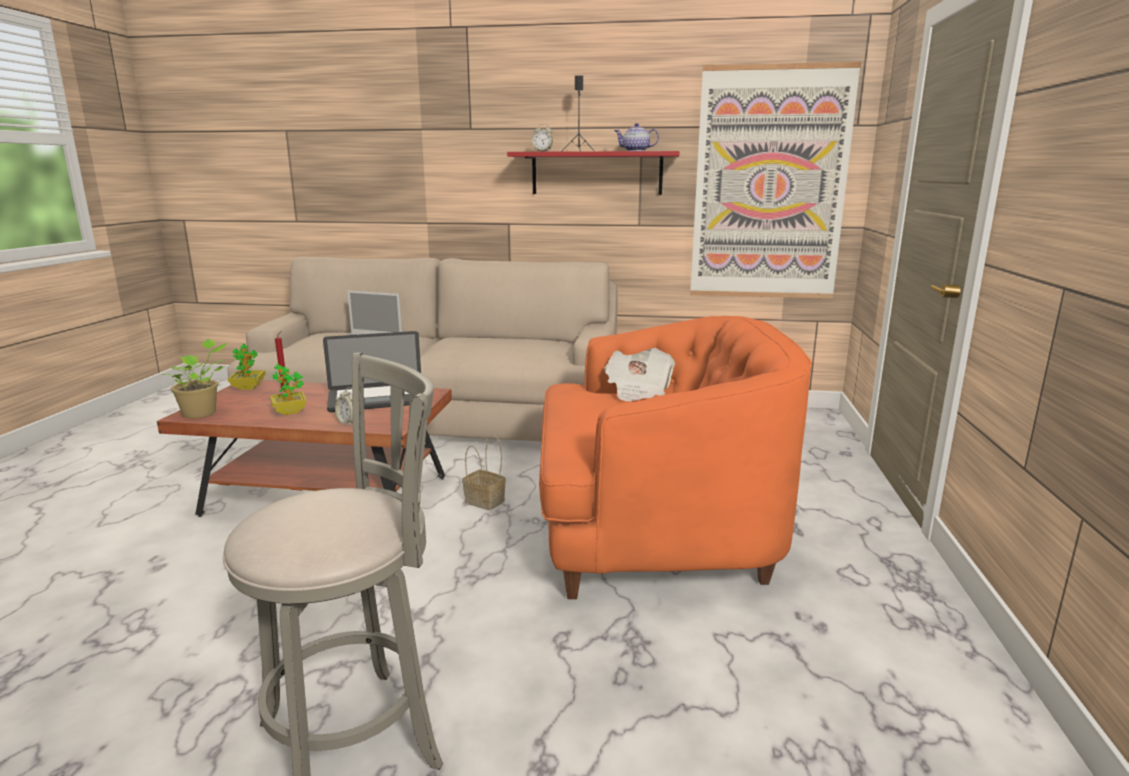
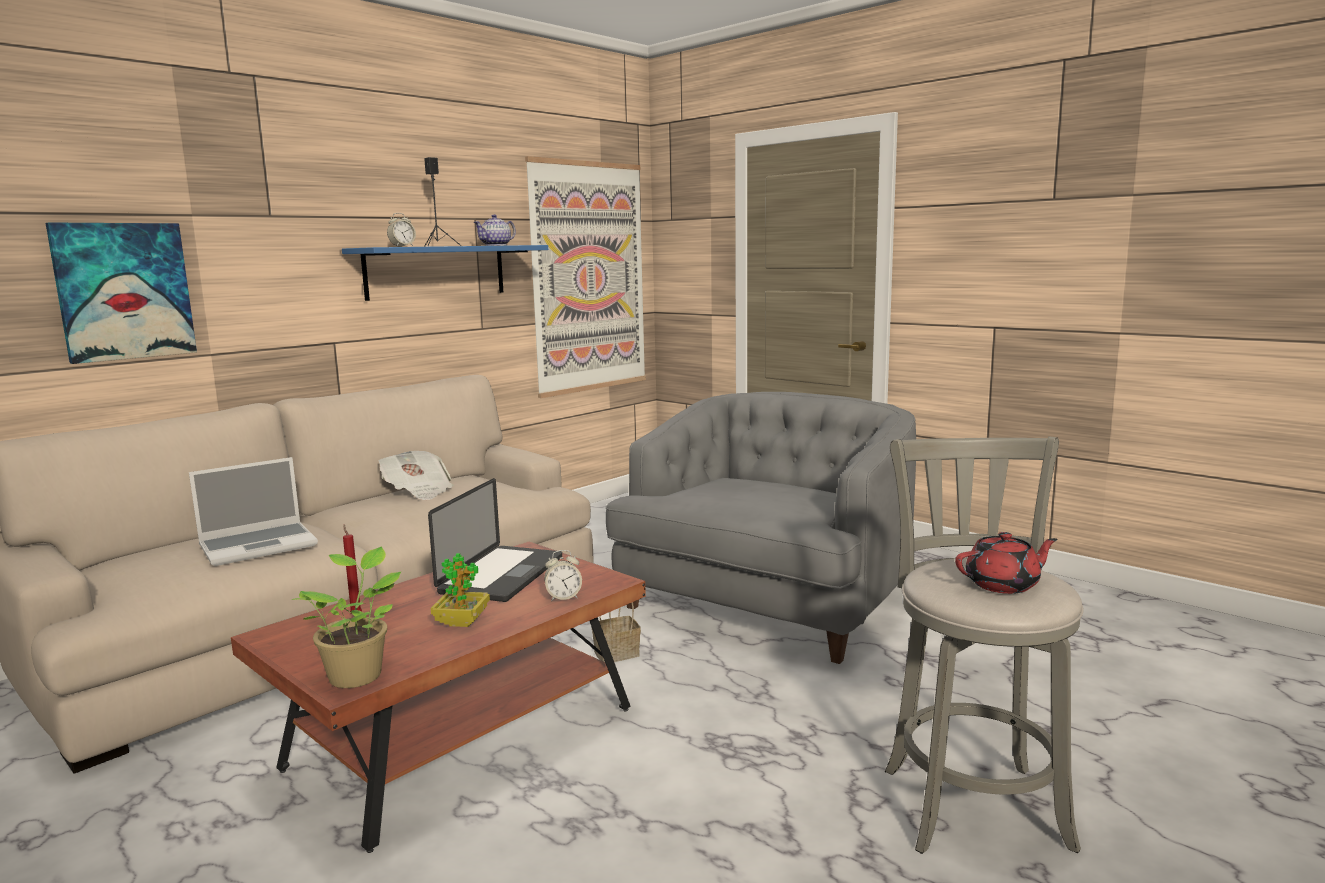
camera: 55 degrees left, 5 degrees down
potted plant [228,344,265,390] -> none
red shelf [507,151,679,195] -> blue shelf [342,245,548,301]
orange armchair [539,316,812,599] -> grey armchair [606,392,916,664]
newspaper [604,348,675,401] -> newspaper moved to [378,451,454,500]
none -> picture [46,222,197,364]
none -> red teapot [955,532,1058,594]

